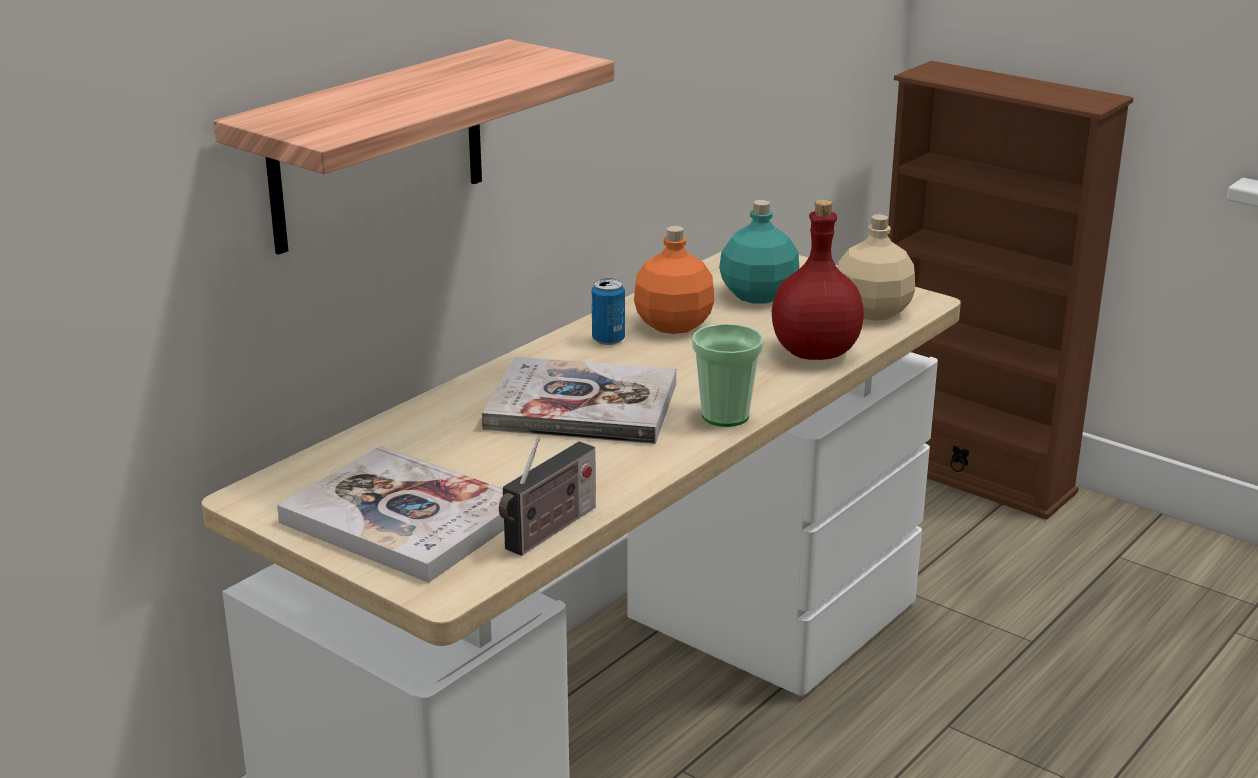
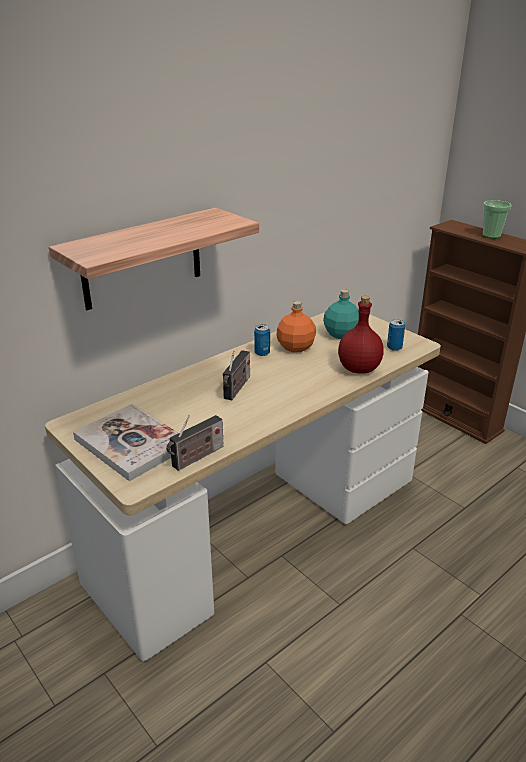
camera: 10 degrees right, 5 degrees up
book [482,357,676,444] -> radio [223,350,250,400]
cup [692,324,764,427] -> cup moved to [483,200,511,239]
beige bottle [838,214,915,321] -> can [387,319,405,351]

